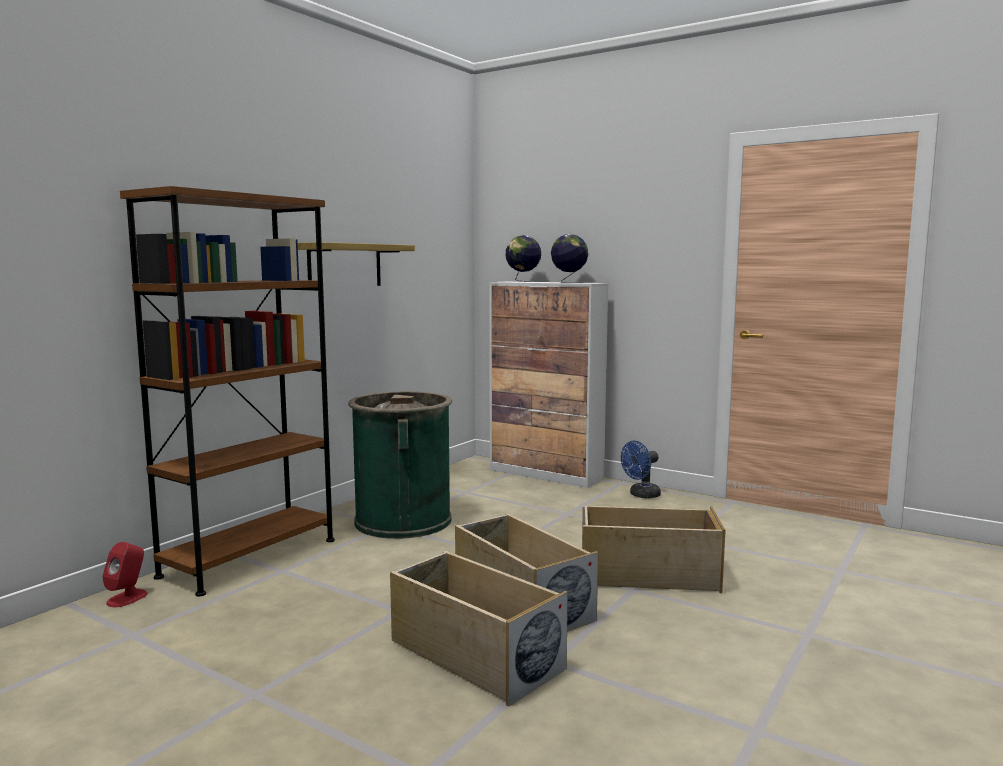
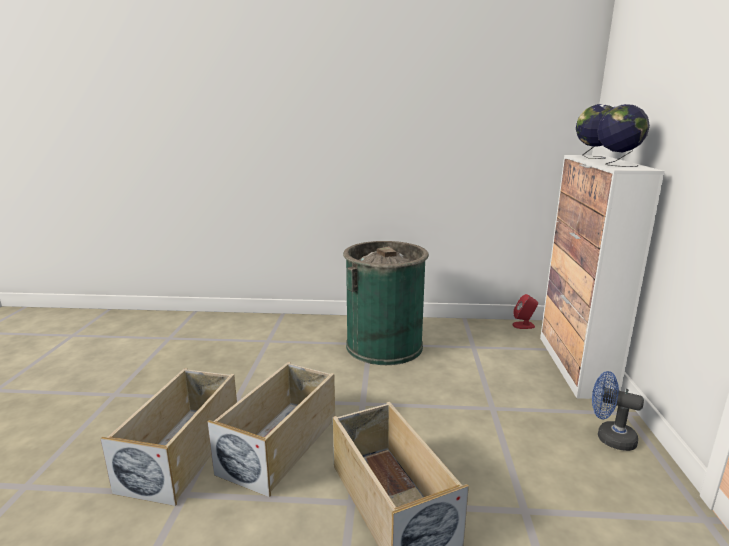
camera: 60 degrees right, 10 degrees up
red speaker [102,542,148,607] -> red speaker moved to [512,294,538,329]
brown bookcase [120,186,335,597] -> none
shelf [298,242,415,286] -> none

